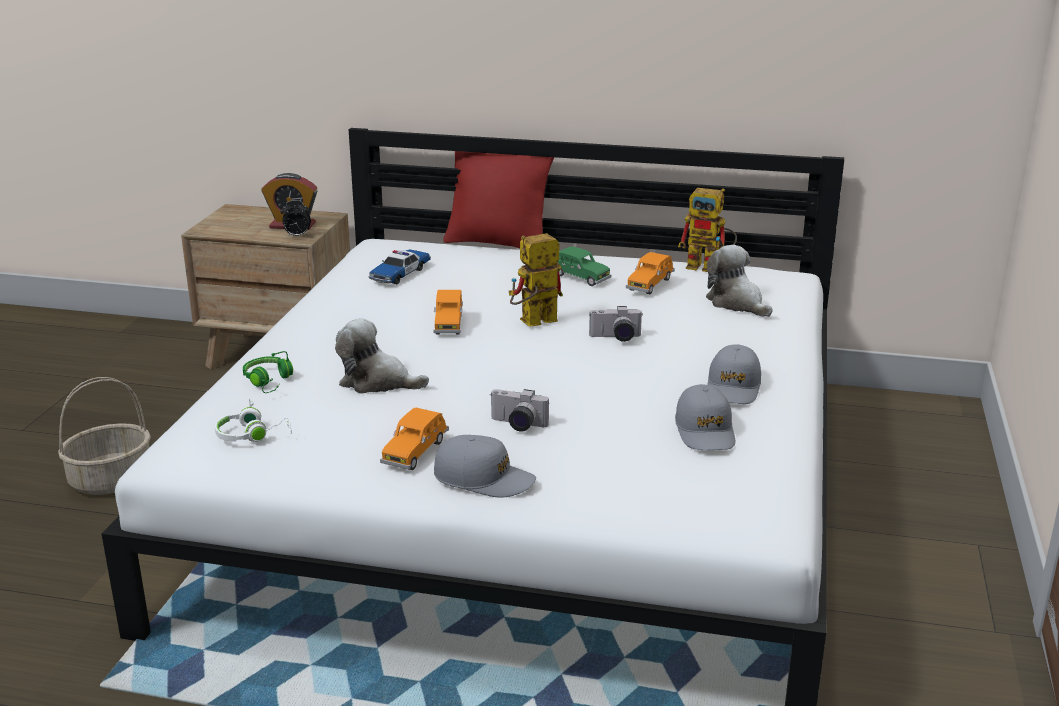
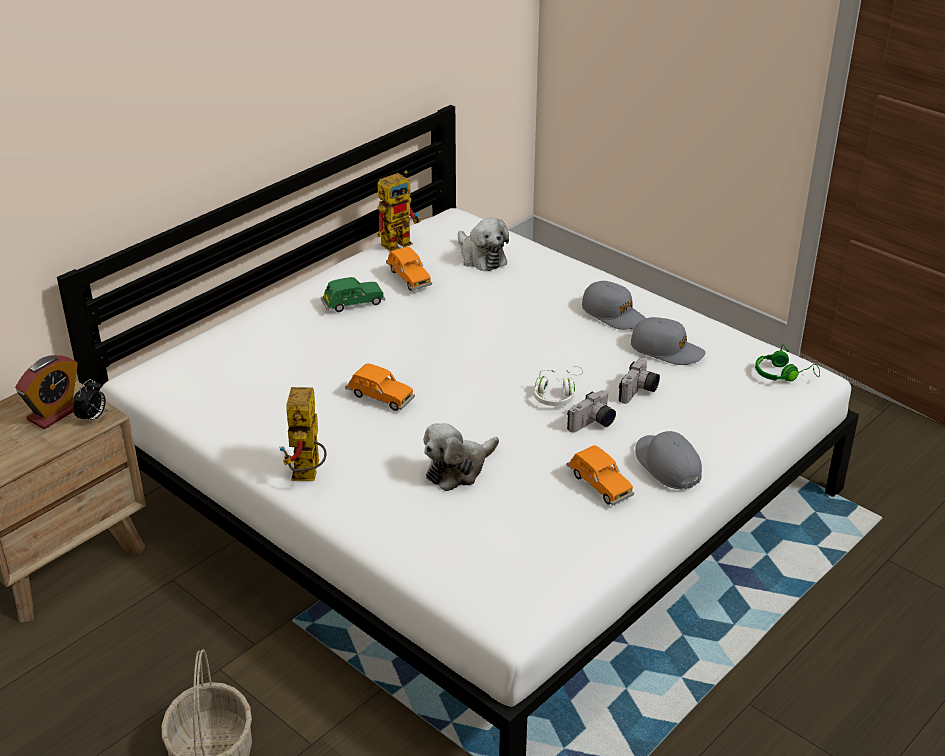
camera: 60 degrees left, 10 degrees up
white headphones [215,398,292,442] -> white headphones moved to [534,366,583,406]
green headphones [243,351,293,393] -> green headphones moved to [755,344,820,382]
toy car [368,249,431,284] -> none
grey cap [434,435,536,498] -> grey cap turned 75 degrees counterclockwise [635,431,702,489]
red pillow [443,151,554,248] -> none
toy robot [509,233,563,327] -> toy robot moved to [280,387,327,481]
camera [589,306,642,342] -> camera moved to [619,358,660,404]
plush toy [706,245,773,317] -> plush toy turned 120 degrees counterclockwise [458,218,509,271]

